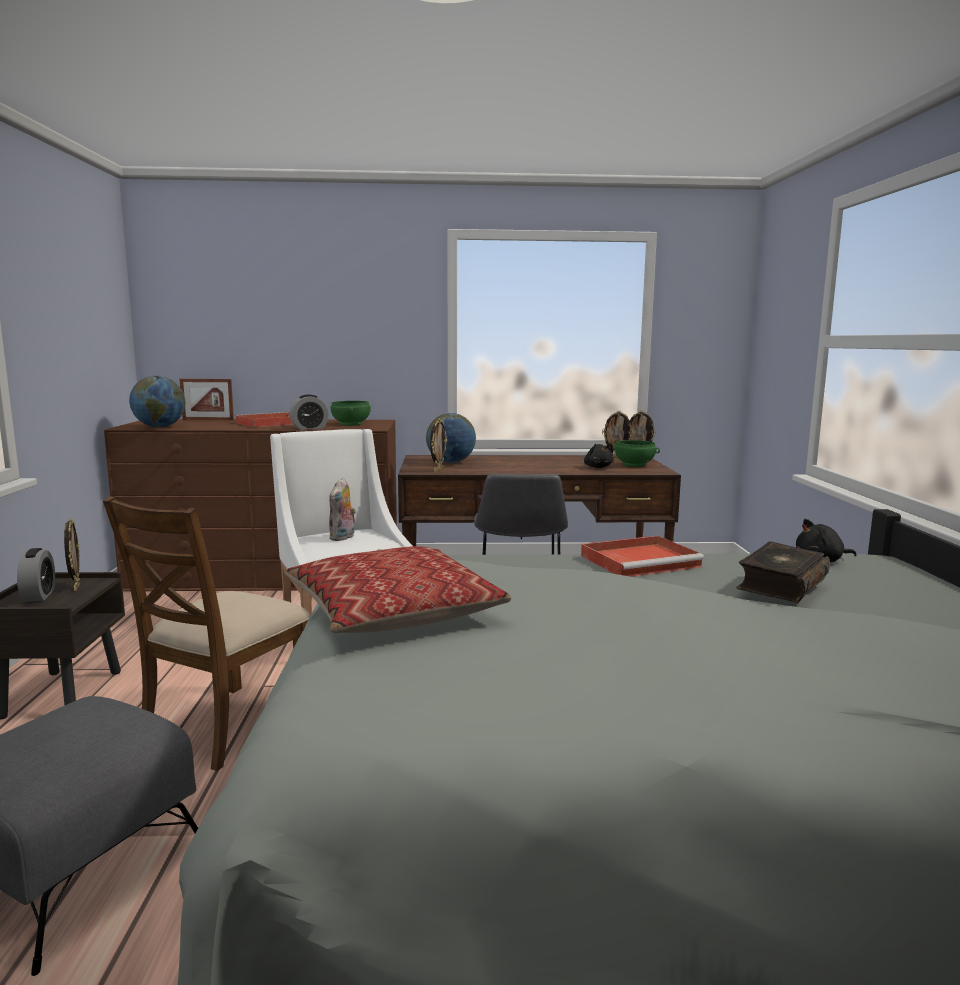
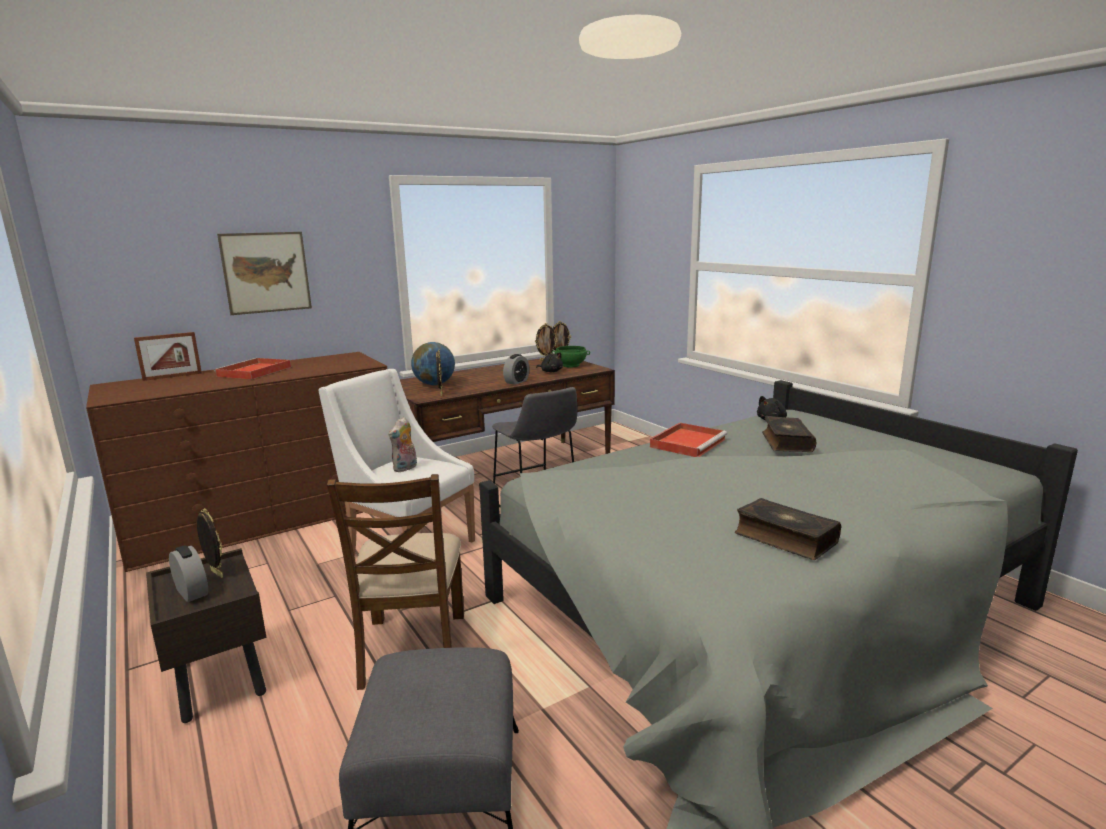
camera: 30 degrees left, 5 degrees up
globe [129,376,185,427] -> none
pillow [284,546,511,633] -> none
alarm clock [290,394,329,430] -> alarm clock moved to [503,354,529,385]
plush toy [329,478,356,541] -> plush toy turned 45 degrees clockwise [388,417,417,472]
green bowl [330,401,371,426] -> none
none -> picture [217,232,312,315]
none -> book [735,498,841,560]

